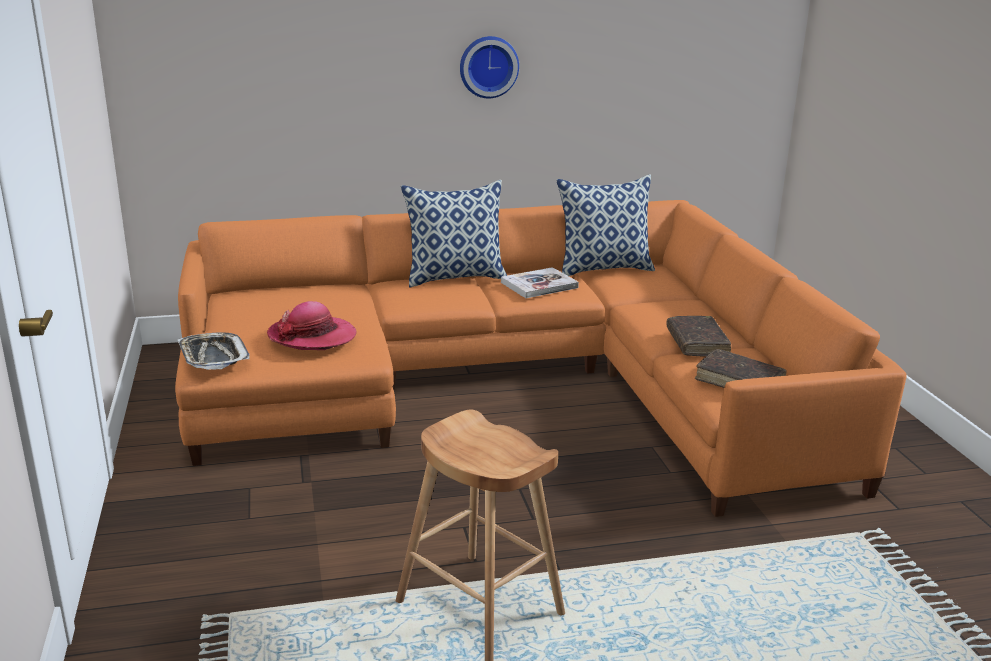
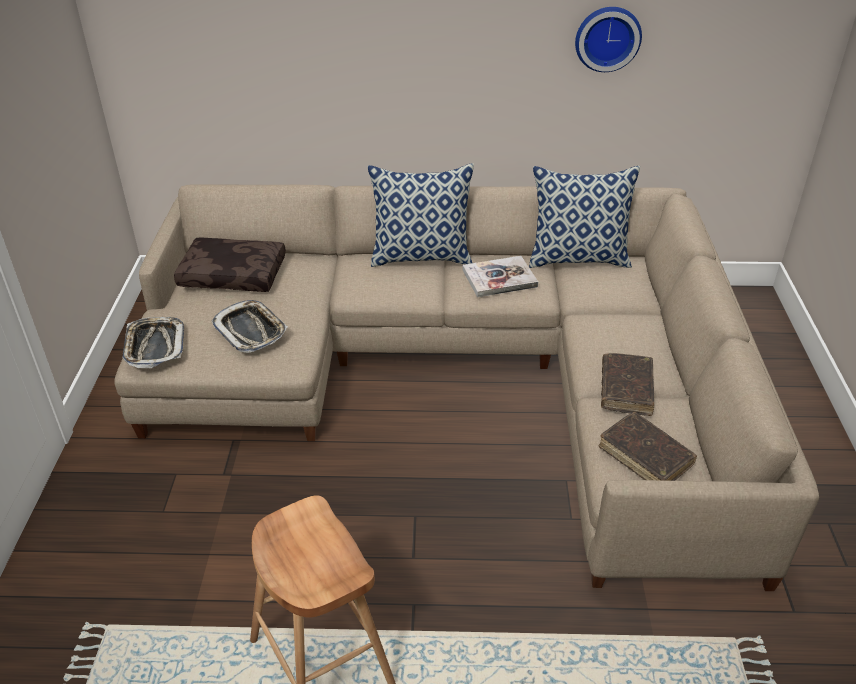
camera: 15 degrees right, 15 degrees up
orange sofa [175,200,907,517] -> beige sofa [114,184,819,591]
hat [267,301,357,350] -> tray [211,300,288,353]
wall clock [460,36,519,98] -> wall clock moved to [575,7,642,72]
none -> brown pillow [174,237,286,292]

